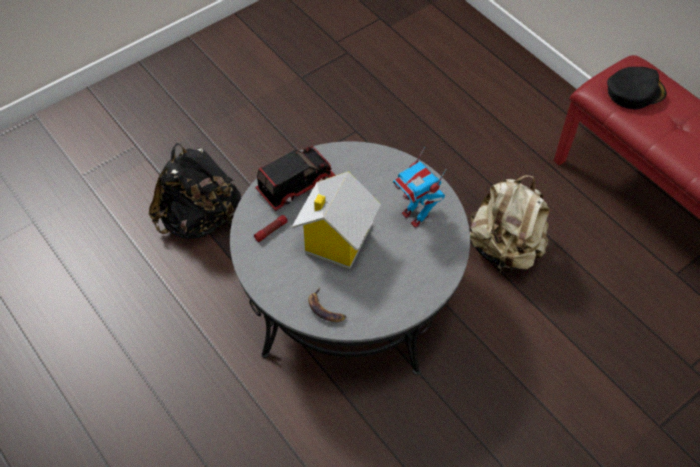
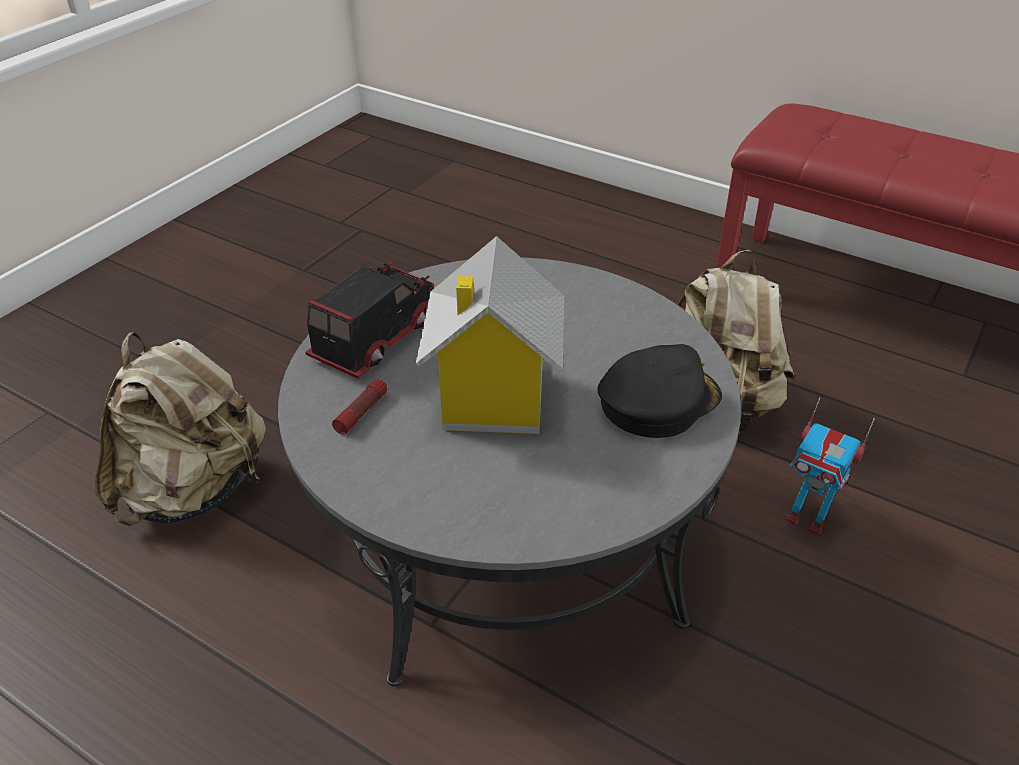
camera: 20 degrees left, 15 degrees down
black backpack [149,143,241,239] -> beige backpack [95,332,266,526]
banana [308,287,346,322] -> none
toy robot [393,147,446,228] -> toy robot moved to [785,397,875,535]
black cap [607,67,667,110] -> black cap moved to [597,344,722,438]

